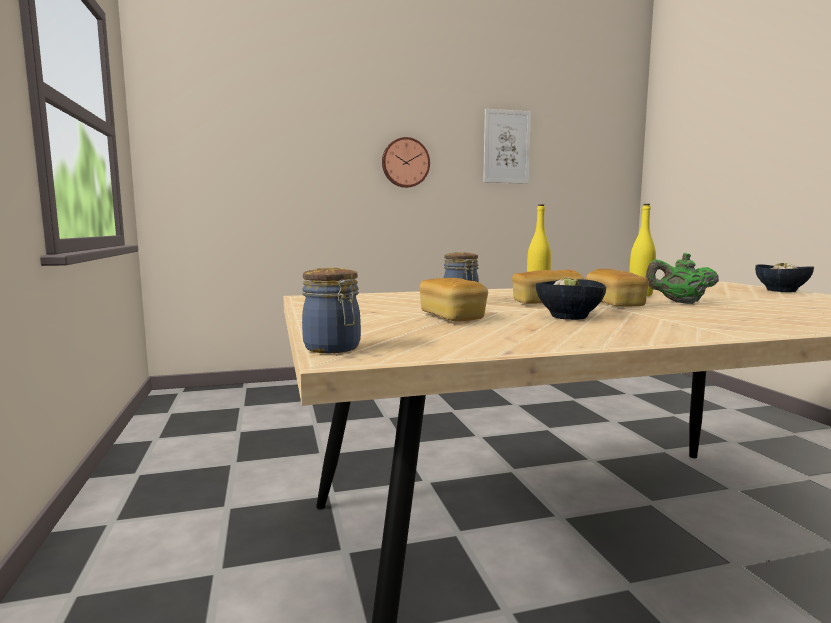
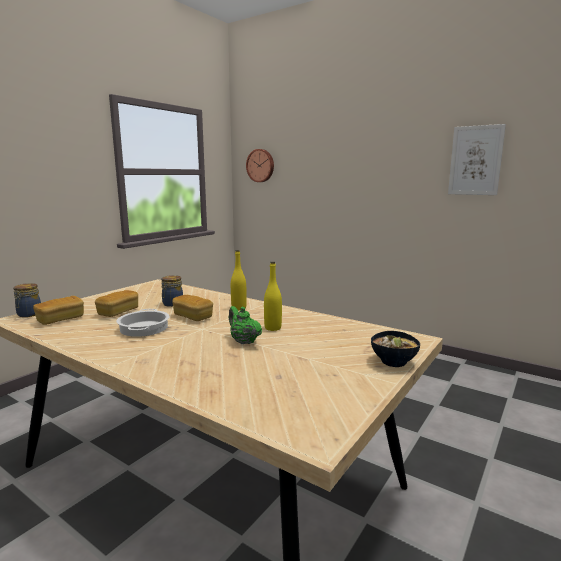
camera: 50 degrees right, 5 degrees up
wall clock [382,137,430,188] -> wall clock moved to [246,149,274,182]
bowl [536,278,607,320] -> cooking pot [116,309,169,337]
bread [586,269,649,307] -> bread moved to [33,296,84,325]

